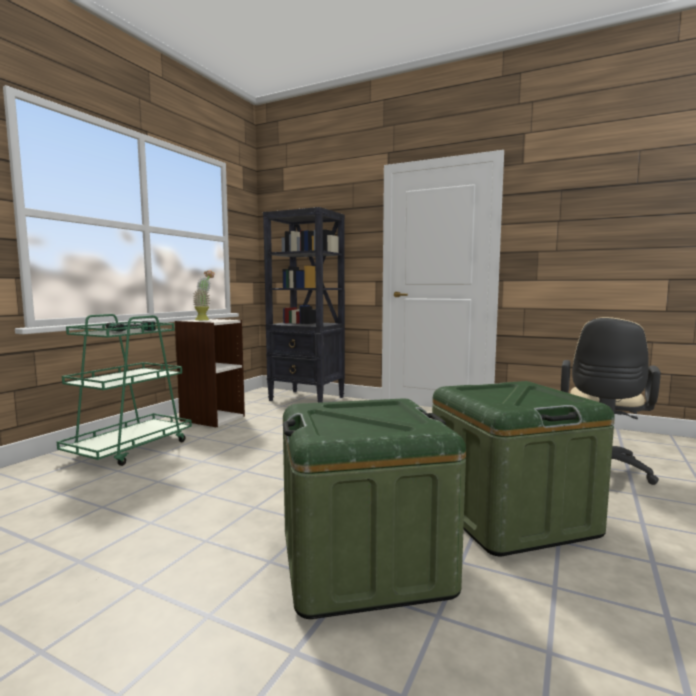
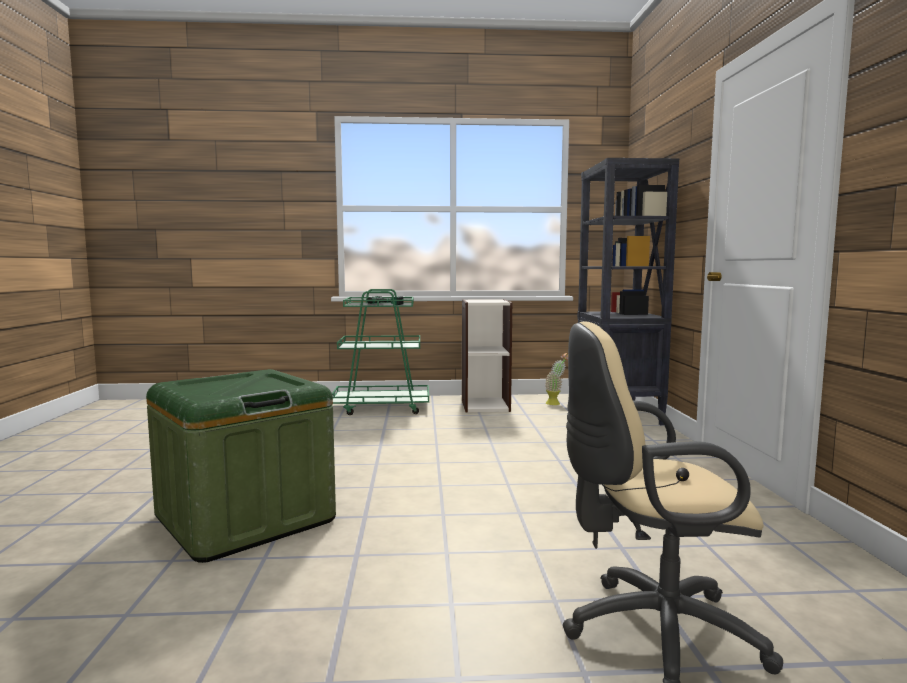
camera: 60 degrees right, 0 degrees up
potted plant [193,270,215,320] -> potted plant moved to [545,353,568,405]
green storage box [432,381,615,556] -> none

